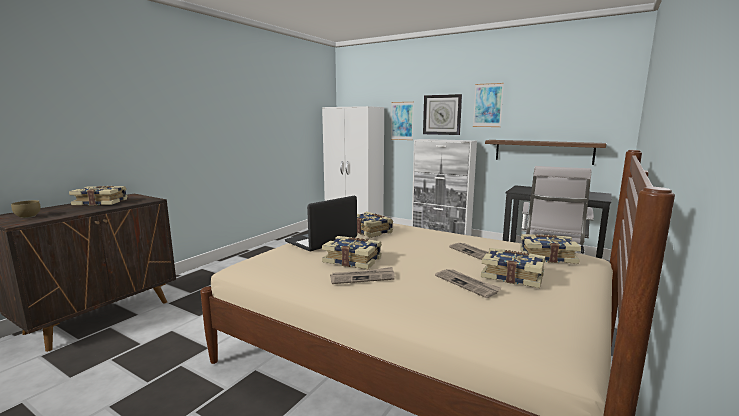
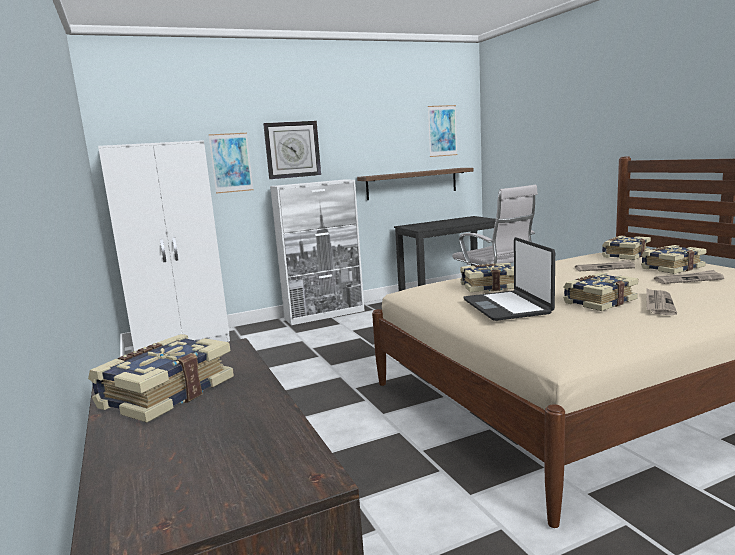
camera: 55 degrees left, 0 degrees up
brown bowl [11,200,41,218] -> none
picture [473,83,504,127] -> picture moved to [428,105,457,157]

